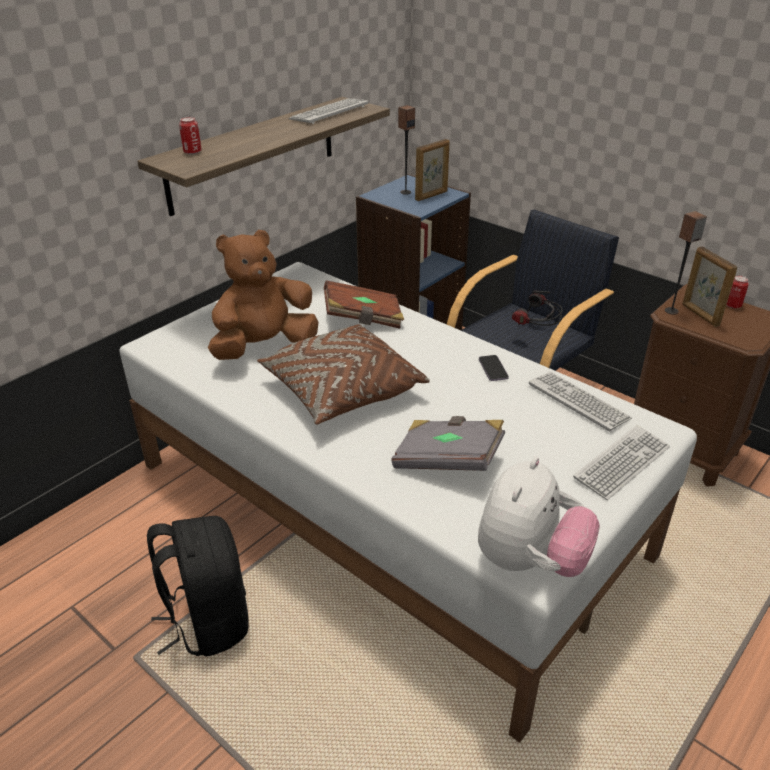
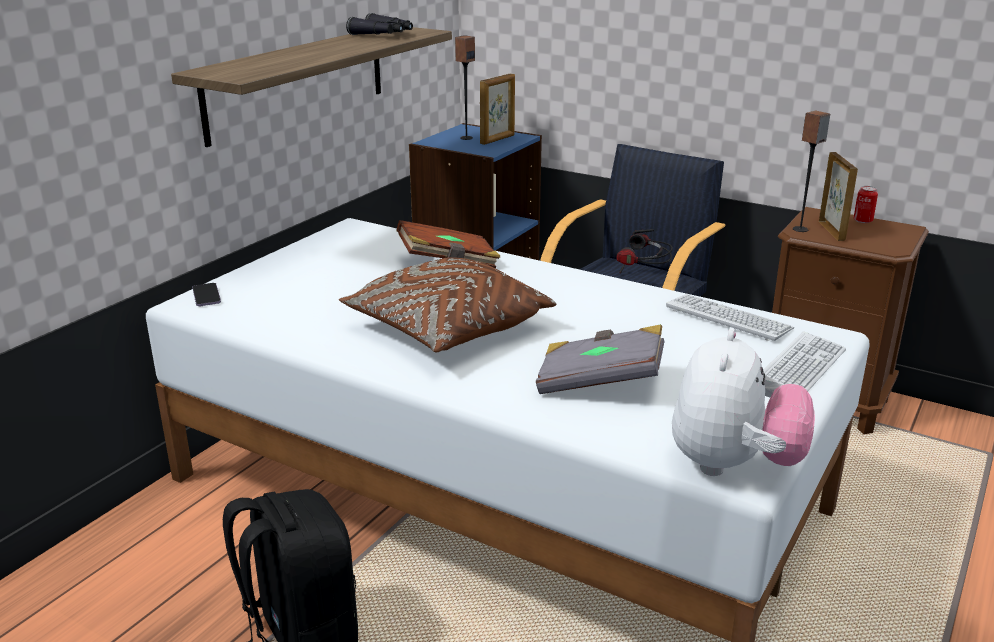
camera: 10 degrees left, 10 degrees down
can [179,117,202,154] -> none
brown plush toy [208,230,319,360] -> none
keyboard [289,98,368,124] -> black binoculars [346,13,413,35]
phone [479,355,509,381] -> phone moved to [192,283,221,307]
picture frame [682,247,737,327] -> picture frame turned 150 degrees counterclockwise [819,152,858,241]

